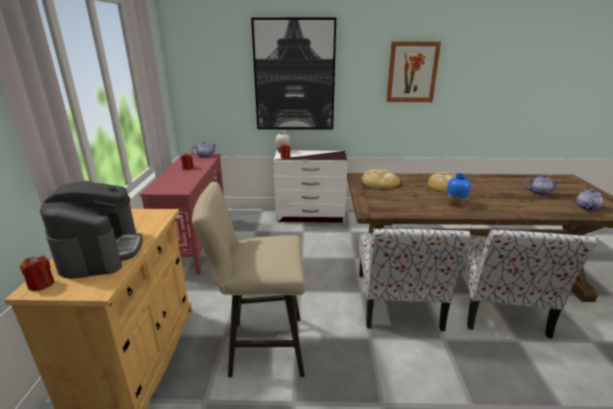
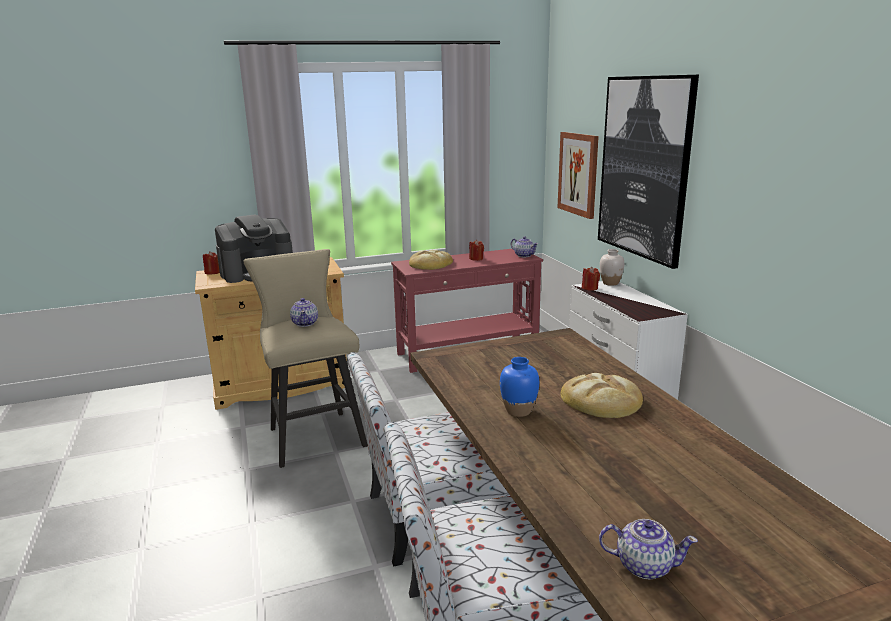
camera: 70 degrees right, 5 degrees down
bread [362,169,400,189] -> bread moved to [409,250,453,270]
picture [386,42,441,102] -> picture moved to [558,132,599,219]
teapot [524,175,560,195] -> teapot moved to [290,298,318,327]

